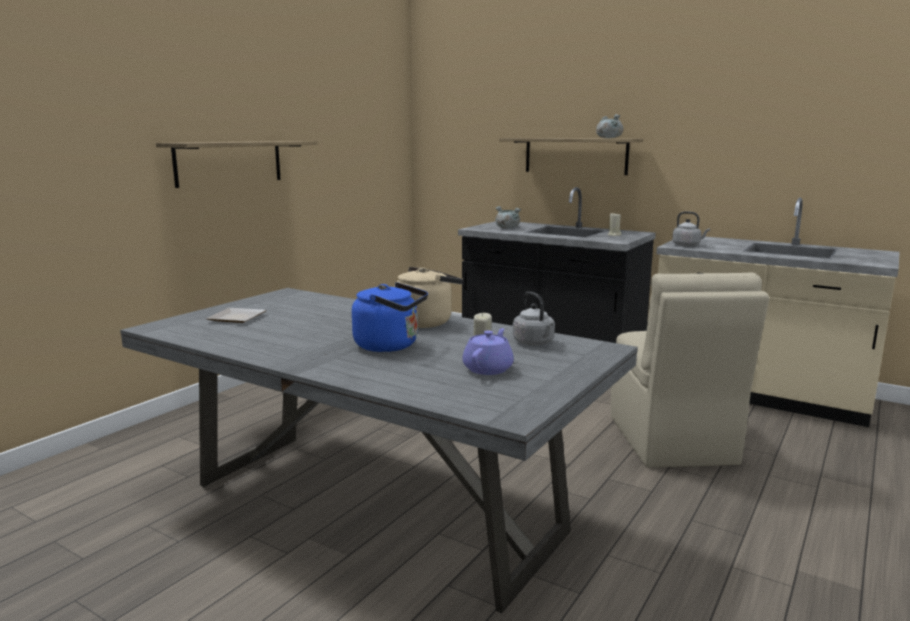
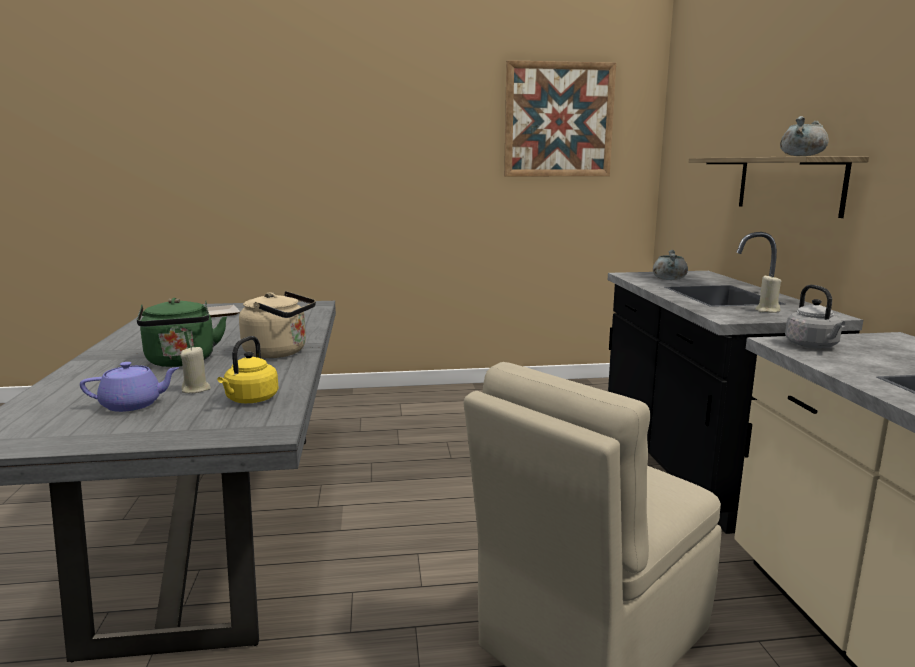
camera: 50 degrees right, 0 degrees up
shelf [156,141,318,188] -> none
blue kettle [352,282,428,352] -> green kettle [137,298,227,367]
grey kettle [513,291,555,345] -> yellow kettle [217,336,279,403]
none -> picture [504,60,616,176]

